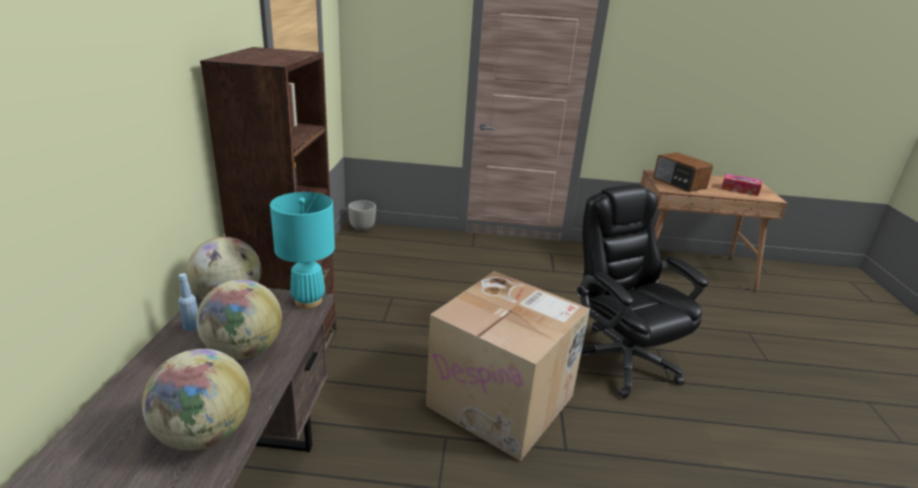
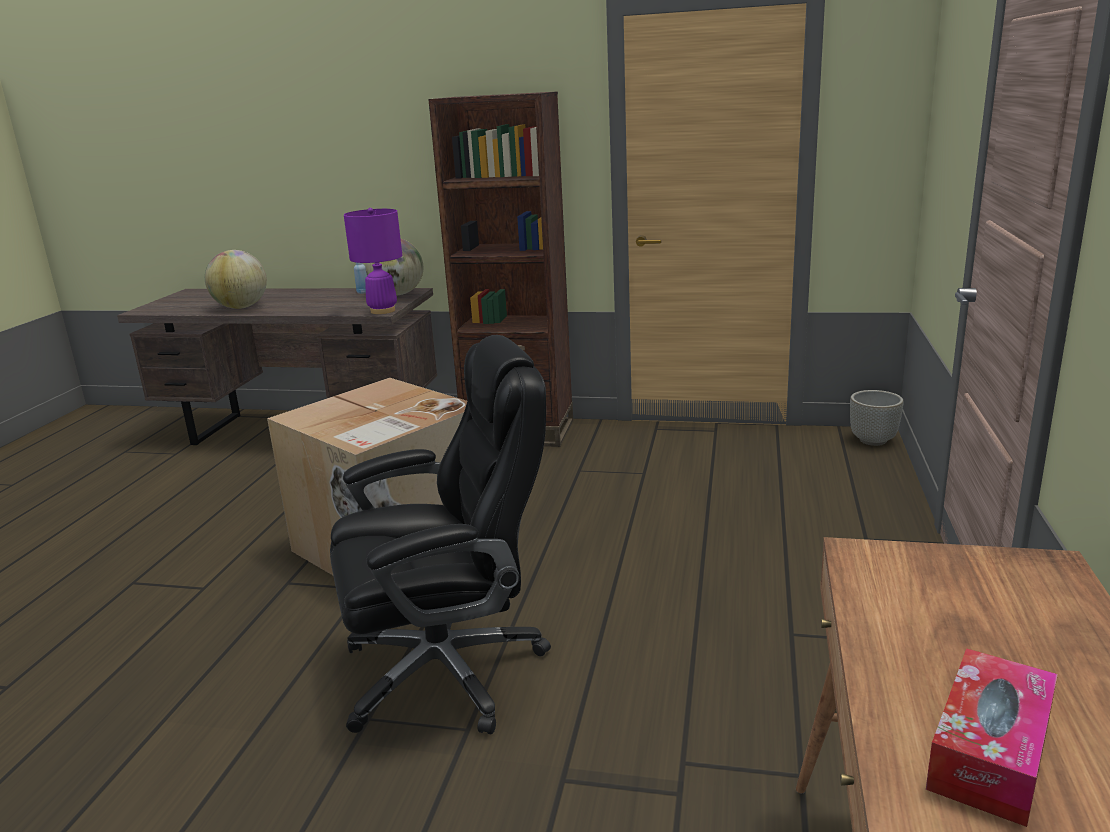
camera: 100 degrees right, 5 degrees down
globe [196,279,282,360] -> none
turquoise table lamp [270,192,335,308] -> purple table lamp [344,208,402,314]
radio [653,152,713,192] -> none

